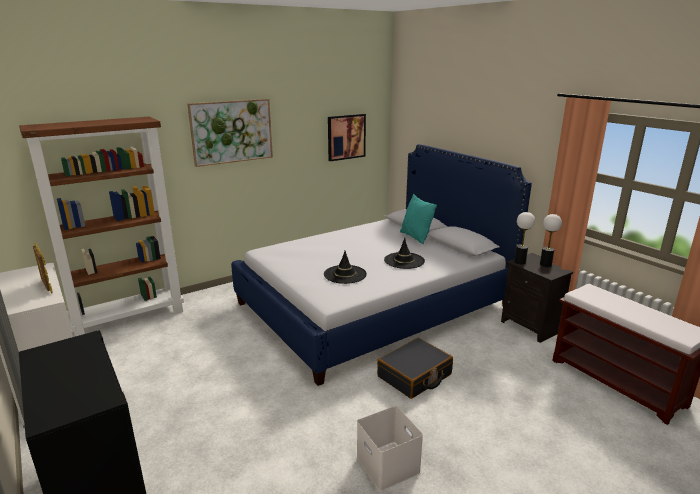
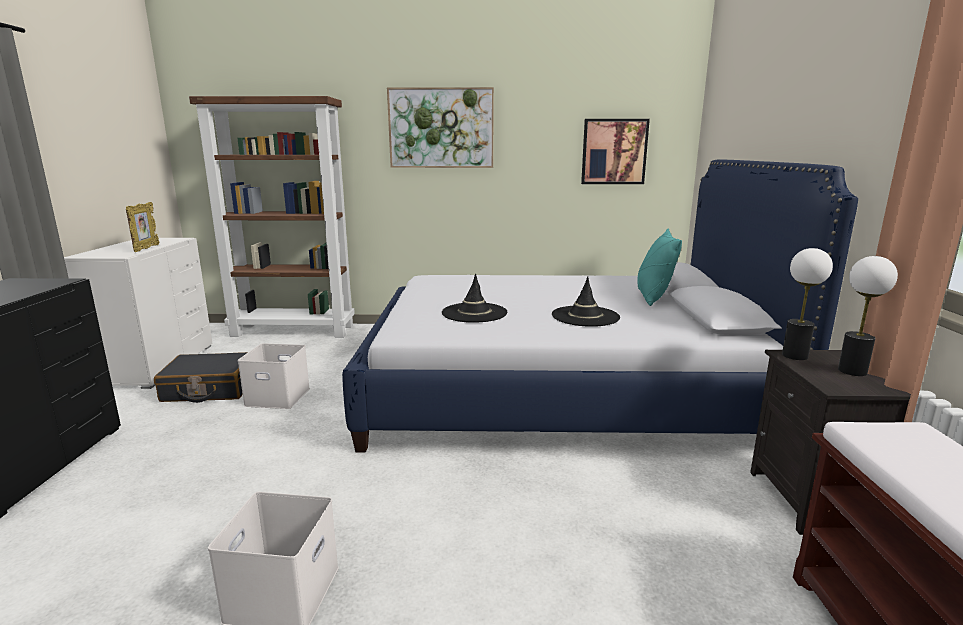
camera: 35 degrees right, 5 degrees down
black suitcase [377,338,453,399] -> black suitcase moved to [154,352,248,403]
none -> white storage box [238,343,310,409]

